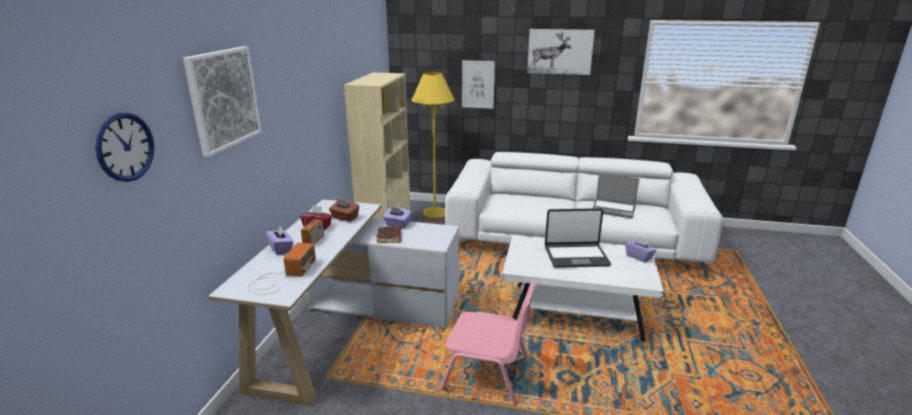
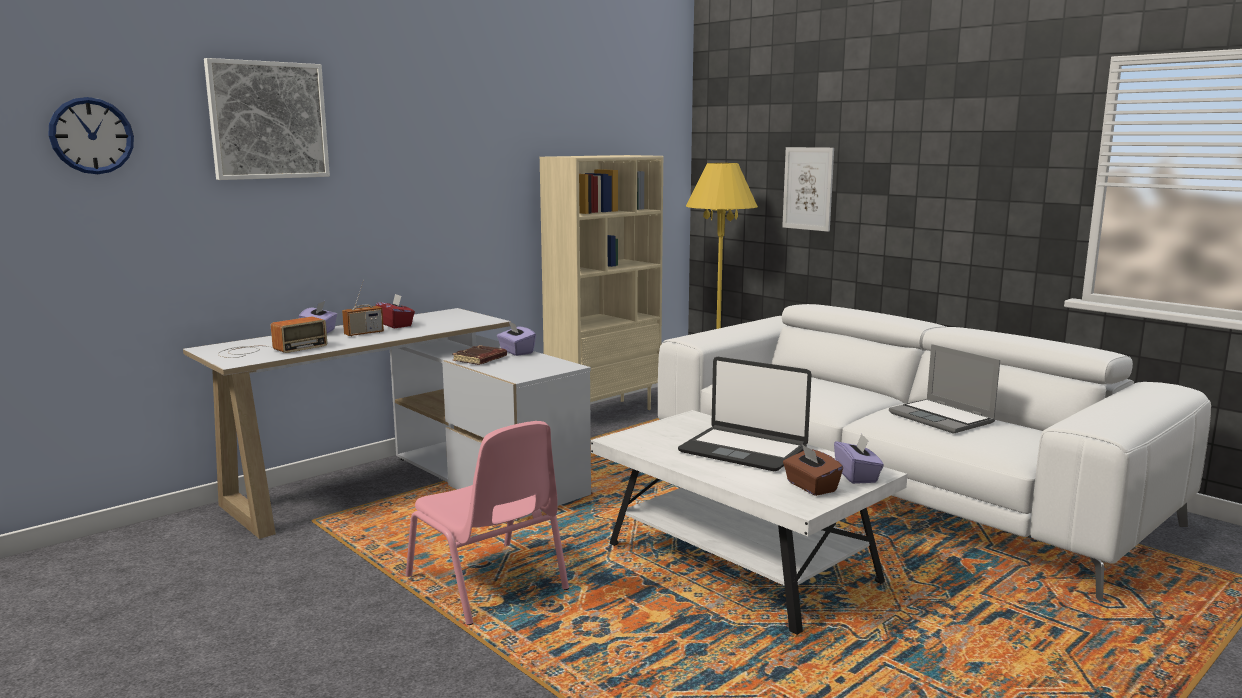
camera: 35 degrees right, 10 degrees down
brown tissue box [329,199,359,222] -> brown tissue box moved to [783,444,843,496]
picture [527,29,595,75] -> none

